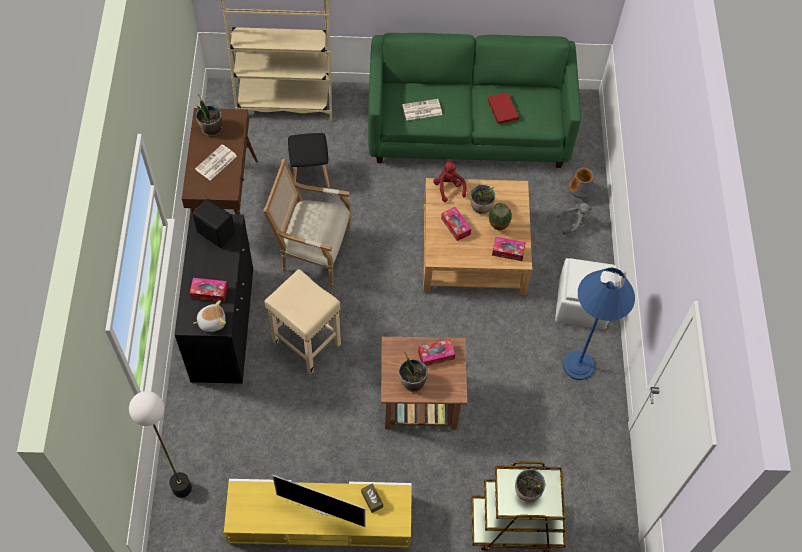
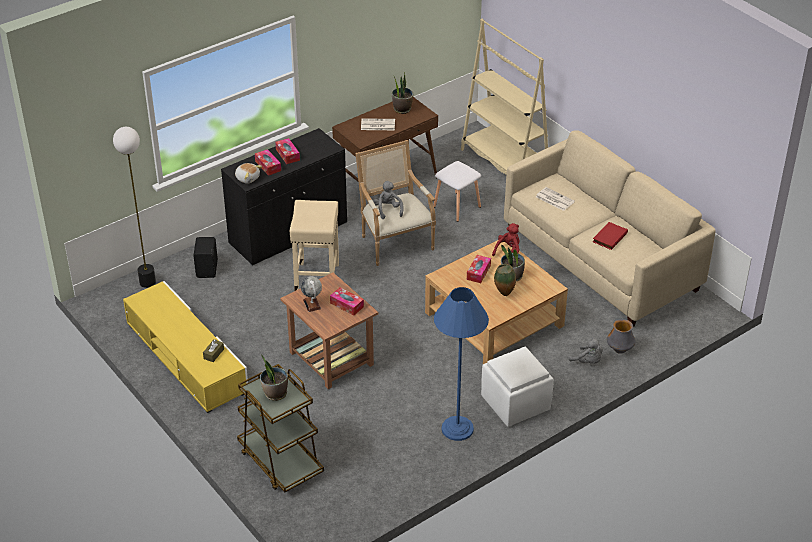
camera: 55 degrees right, 20 degrees down
black speaker [193,199,235,248] -> black speaker moved to [193,237,218,278]
television [272,475,366,527] -> none
black stool [288,133,330,188] -> white stool [433,161,481,222]
green sofa [368,33,581,168] -> beige sofa [504,130,716,327]
potted plant [399,351,428,392] -> globe [301,276,322,312]
tissue box [492,237,526,261] -> tissue box moved to [275,138,300,164]
none -> grey plush toy [373,181,404,219]

